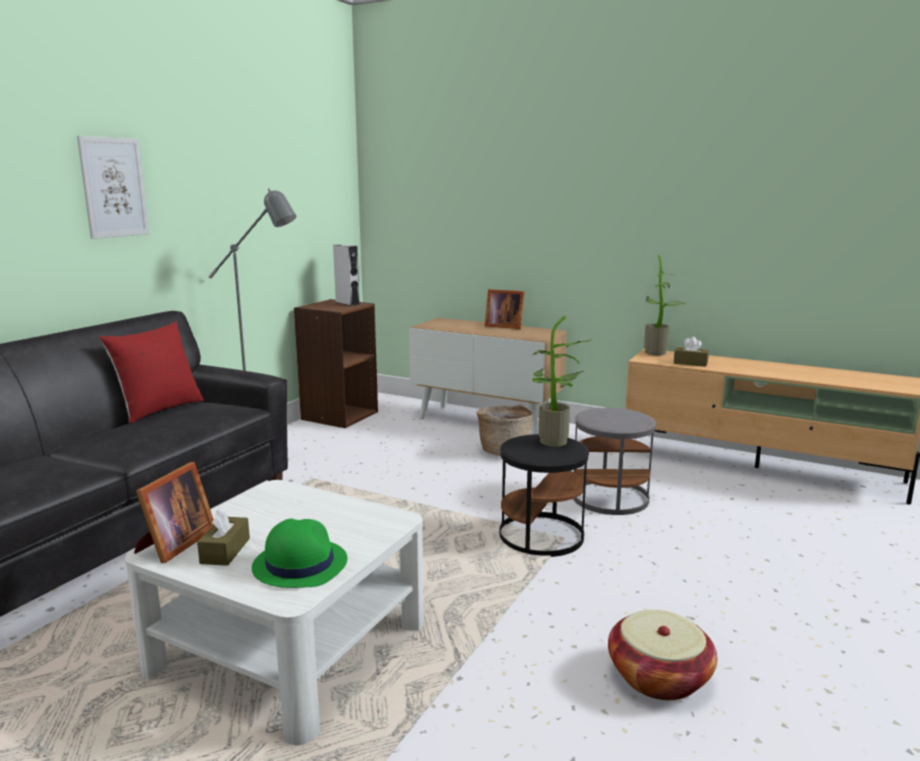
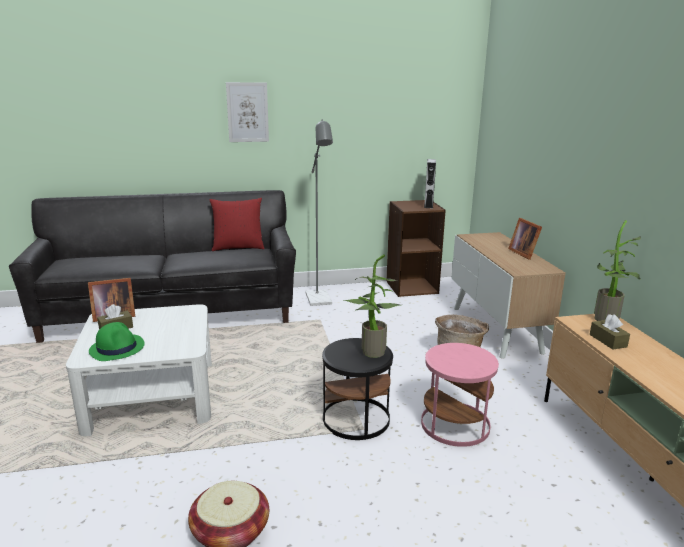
camera: 50 degrees right, 5 degrees up
grey side table [573,408,656,515] -> pink side table [421,343,499,447]

